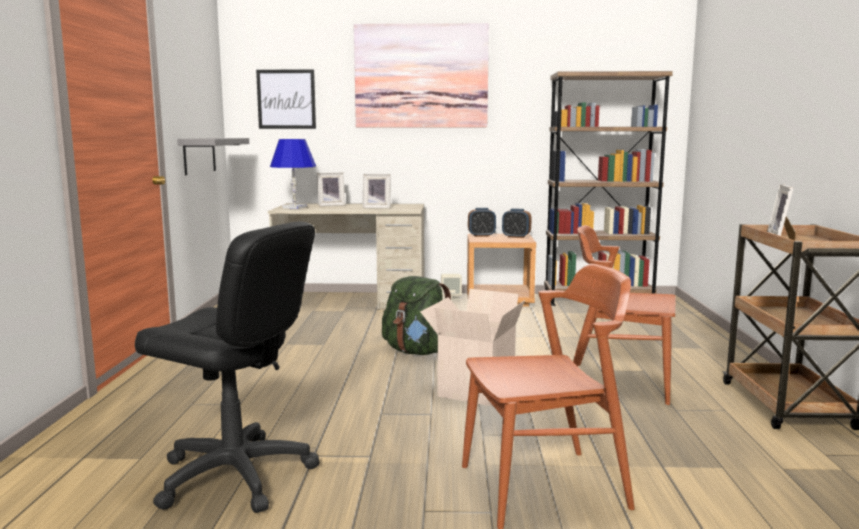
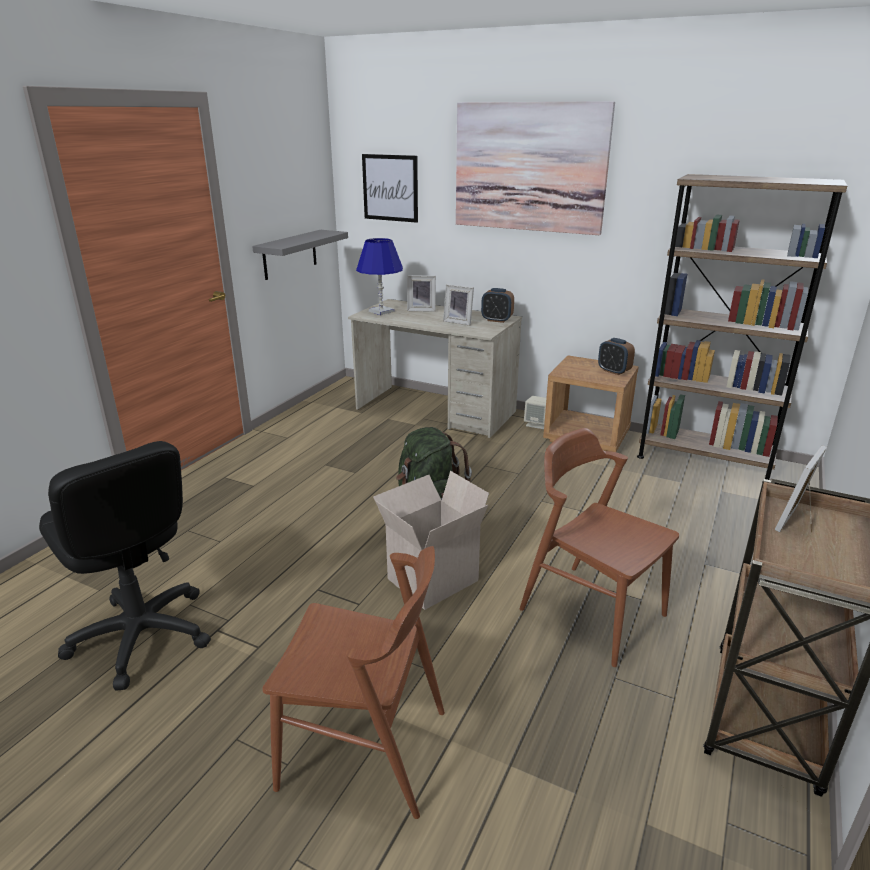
camera: 25 degrees right, 15 degrees up
alarm clock [468,208,496,237] -> alarm clock moved to [481,288,514,323]

